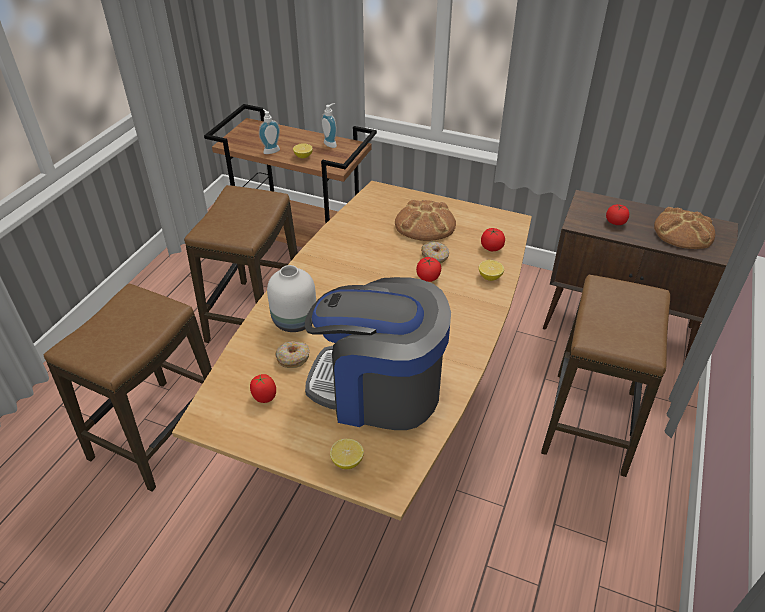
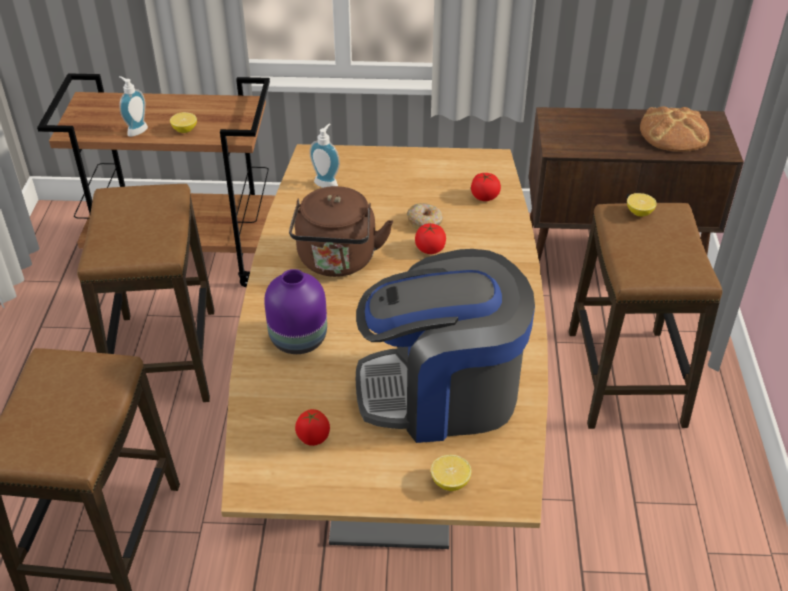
camera: 20 degrees left, 0 degrees up
white vase [267,265,316,332] -> purple vase [264,269,327,354]
donut [275,341,310,368] -> none
soap dispenser [322,103,337,148] -> soap dispenser moved to [309,124,340,188]
bread [395,199,456,241] -> none
lemon [479,260,504,281] -> lemon moved to [627,193,657,216]
tomato [606,204,629,225] -> none
none -> brown kettle [289,186,393,277]

